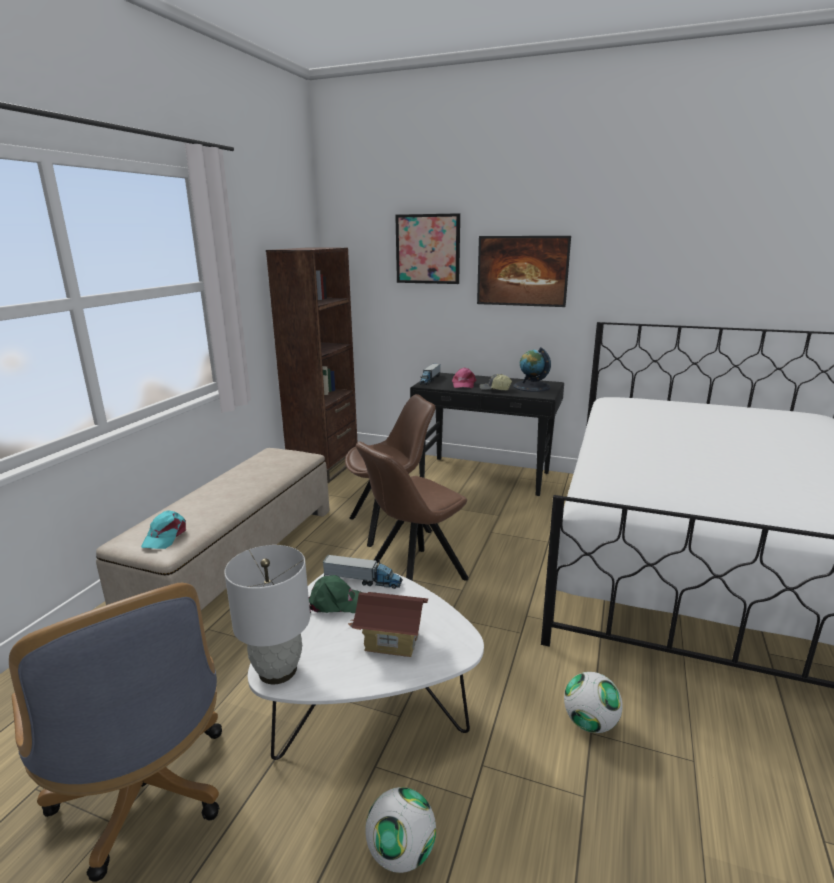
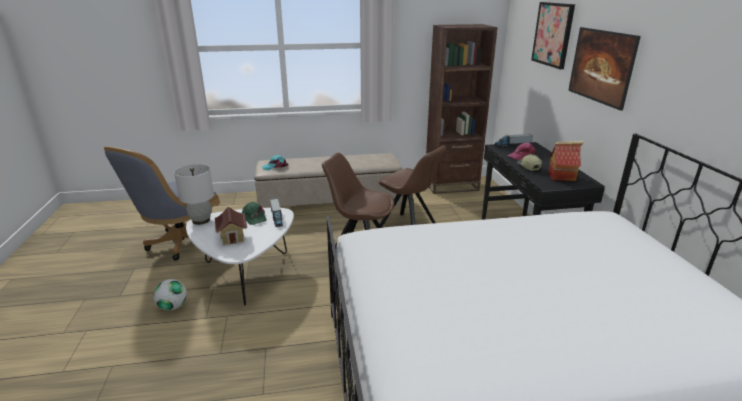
camera: 60 degrees right, 5 degrees up
globe [513,347,551,392] -> toy house [548,141,584,181]
football [564,672,623,733] -> none

